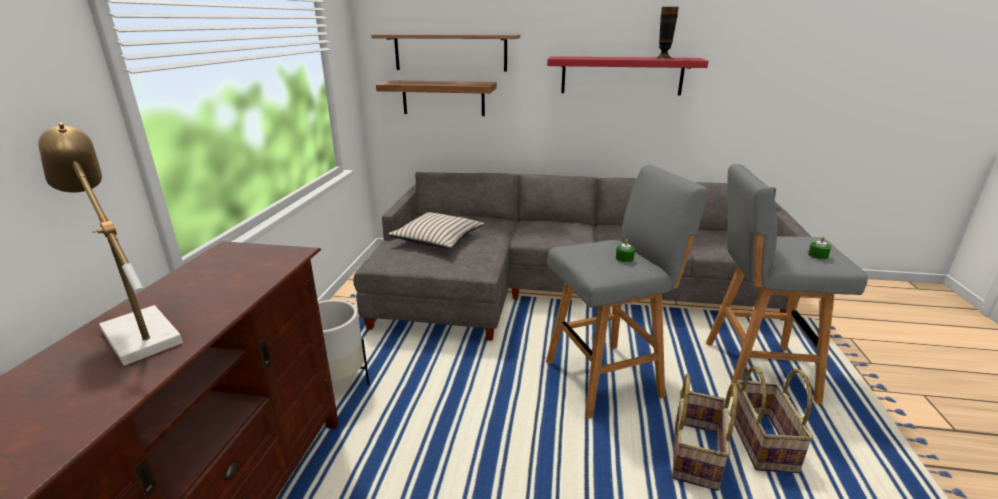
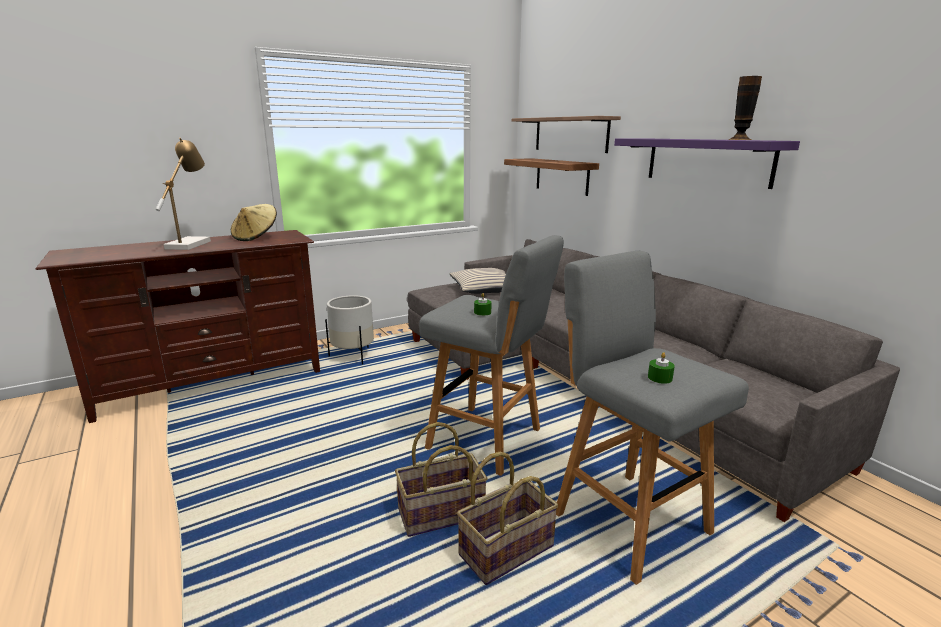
camera: 50 degrees right, 5 degrees down
red shelf [547,56,708,96] -> purple shelf [614,138,800,189]
none -> beige hat [231,204,277,241]

